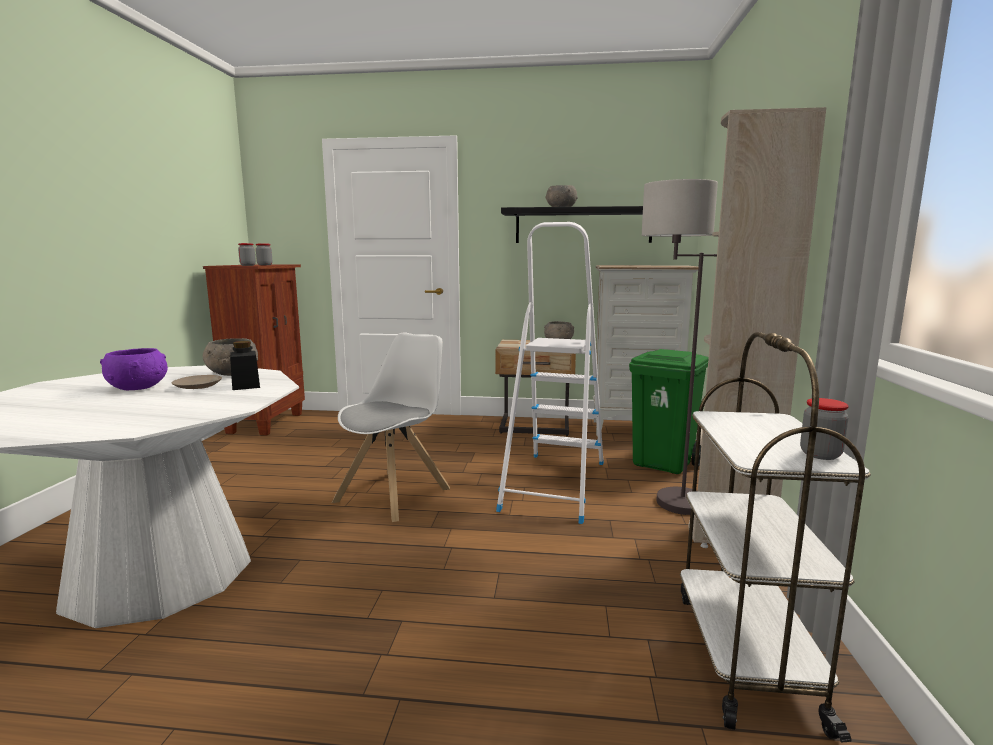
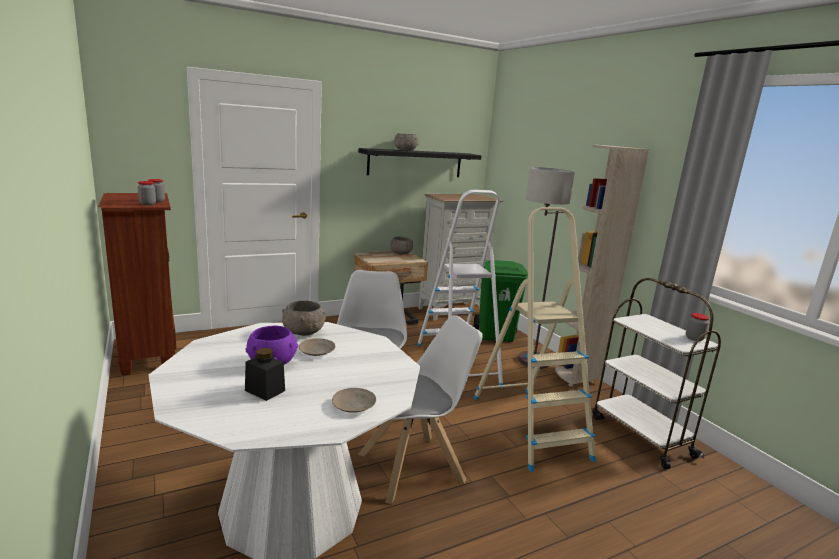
camera: 35 degrees left, 5 degrees up
black jar [230,341,260,390] -> black jar moved to [245,348,285,401]
none -> beige plate [332,388,376,413]
none -> chair [358,315,483,504]
none -> beige step ladder [474,207,596,472]

